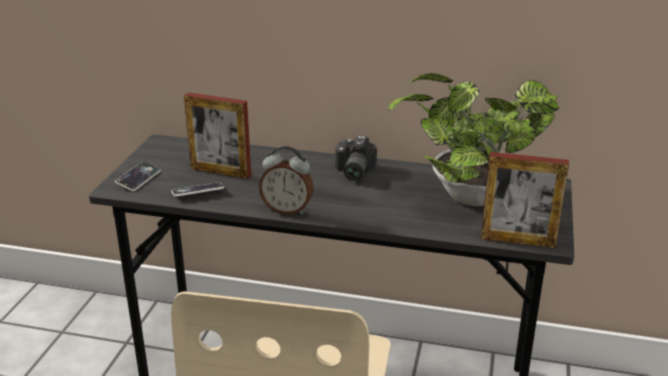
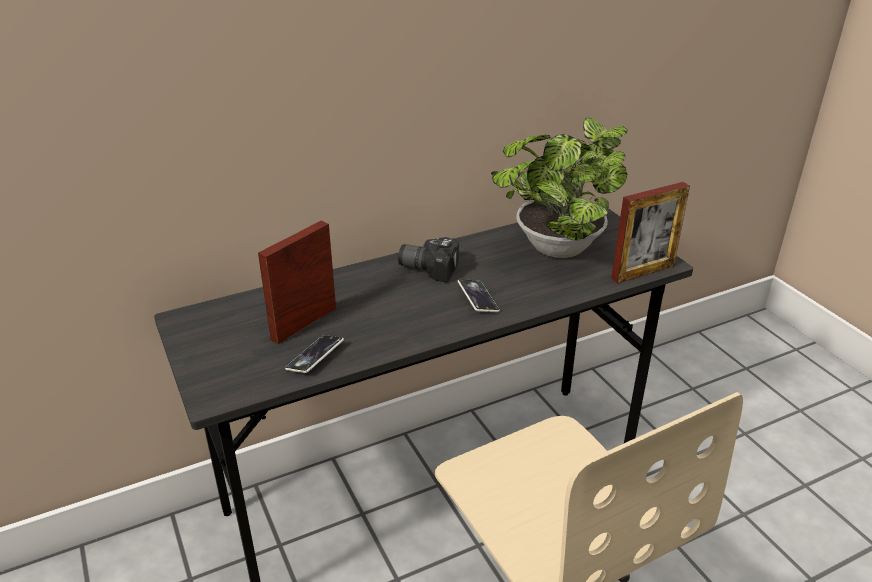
camera: 40 degrees left, 5 degrees up
phone [115,161,161,191] -> phone moved to [458,279,500,312]
picture frame [184,92,251,179] -> picture frame turned 150 degrees clockwise [258,221,336,344]
alarm clock [259,146,314,215] -> none
camera [335,136,377,181] -> camera turned 135 degrees clockwise [398,237,459,283]

